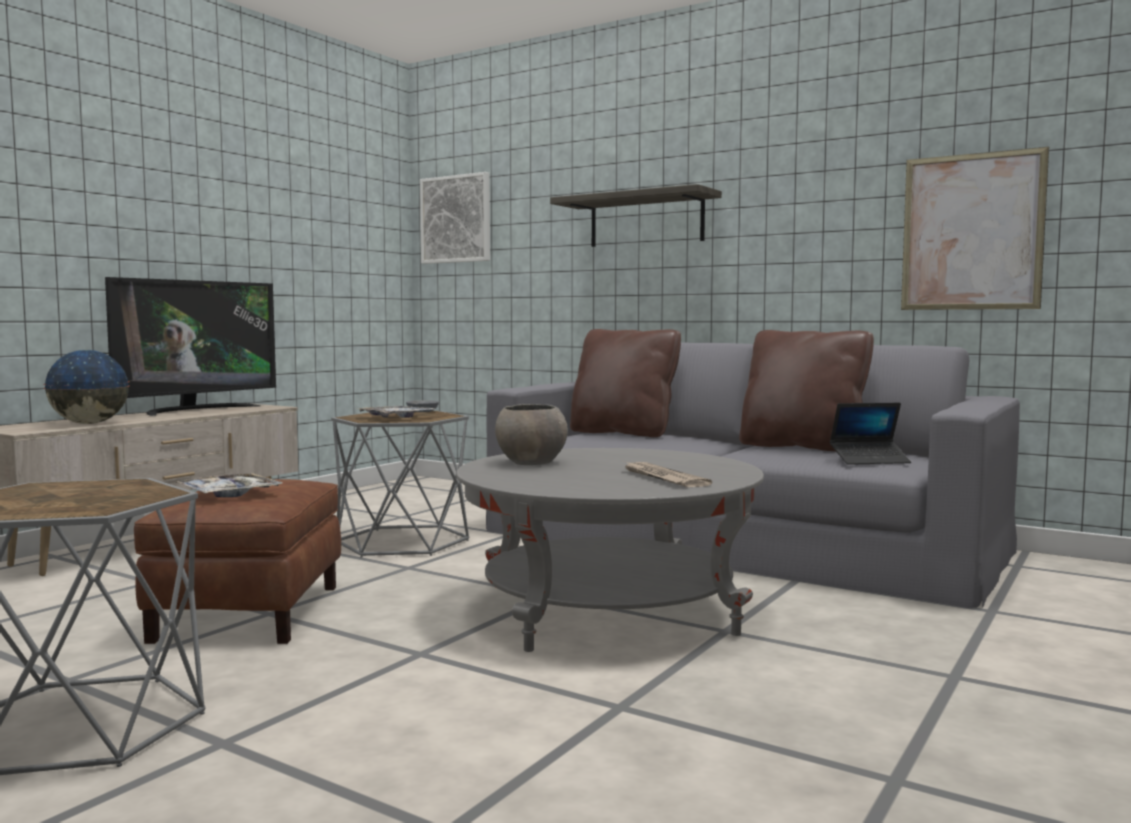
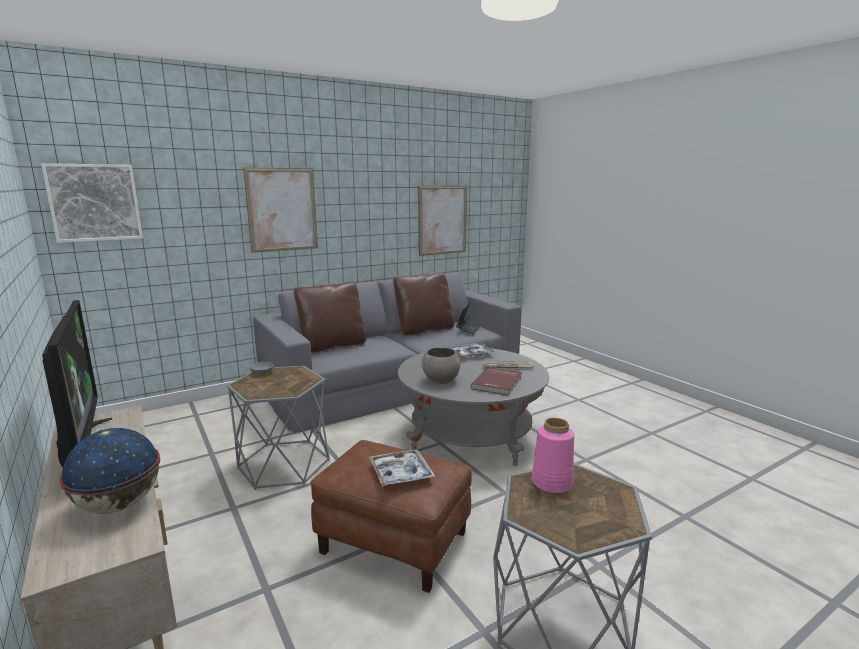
camera: 65 degrees left, 10 degrees up
tray [357,406,437,418] -> tray moved to [451,343,494,357]
shelf [550,184,722,247] -> picture [243,168,318,253]
none -> red book [471,367,522,396]
none -> pink vase [532,417,574,493]

